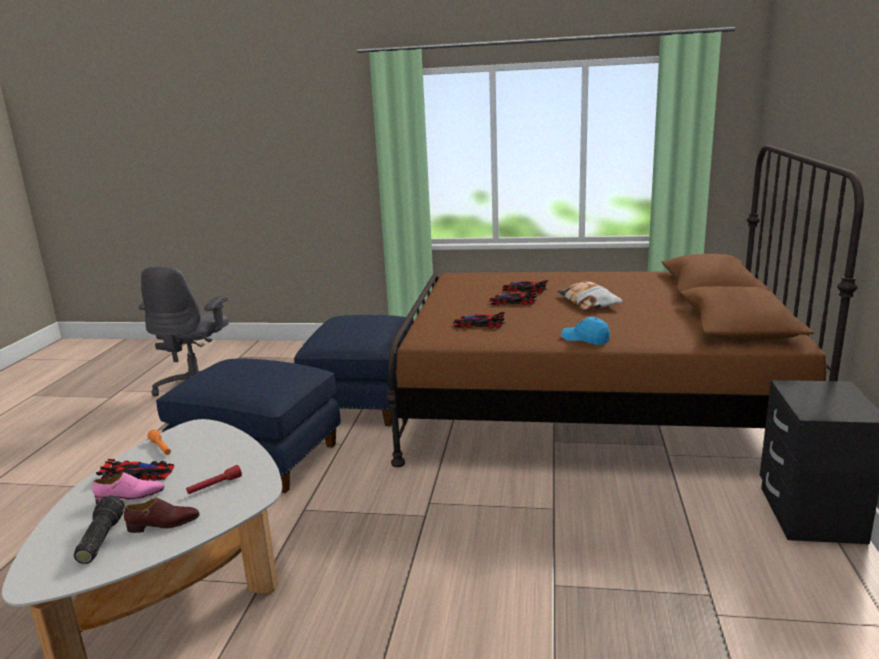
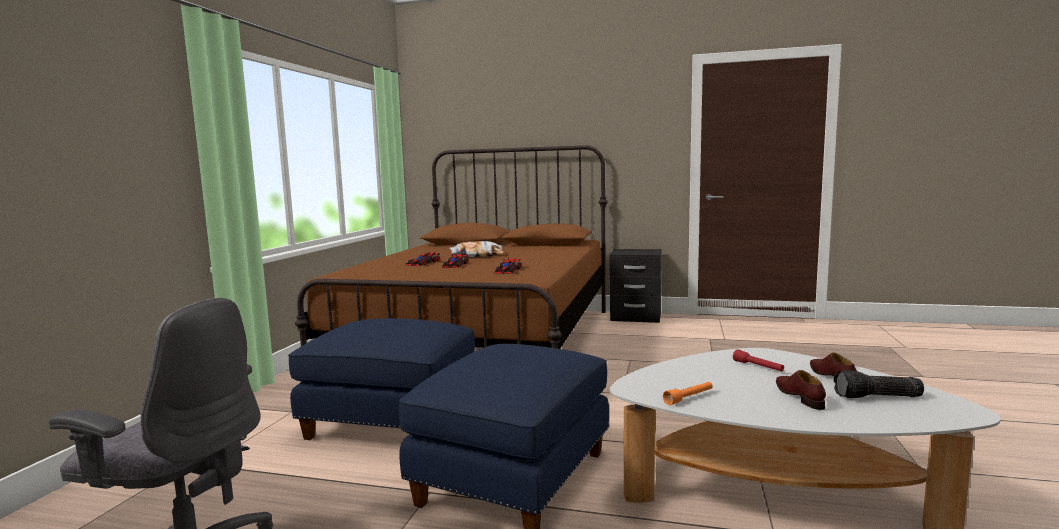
camera: 85 degrees left, 10 degrees down
pink shoe [92,472,164,504] -> brown shoe [776,370,826,410]
toy car [96,459,175,481] -> none
blue cap [562,317,610,345] -> none

